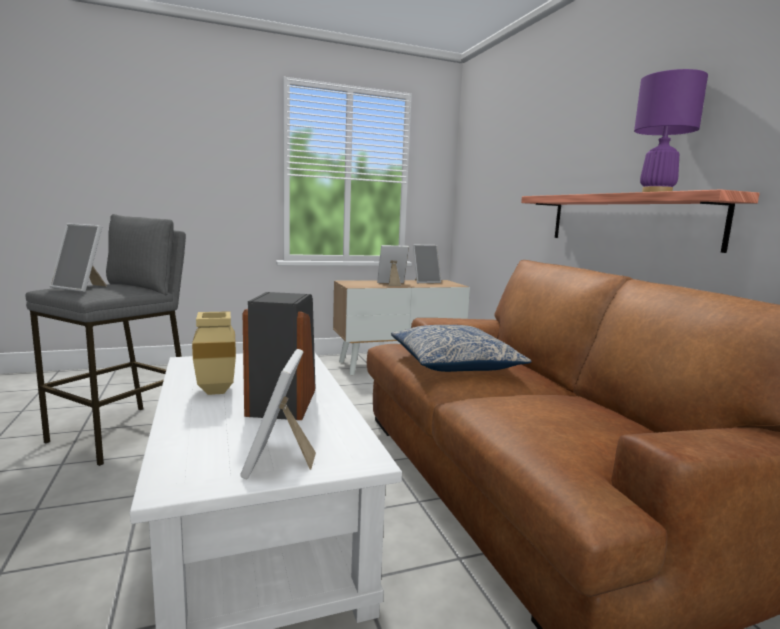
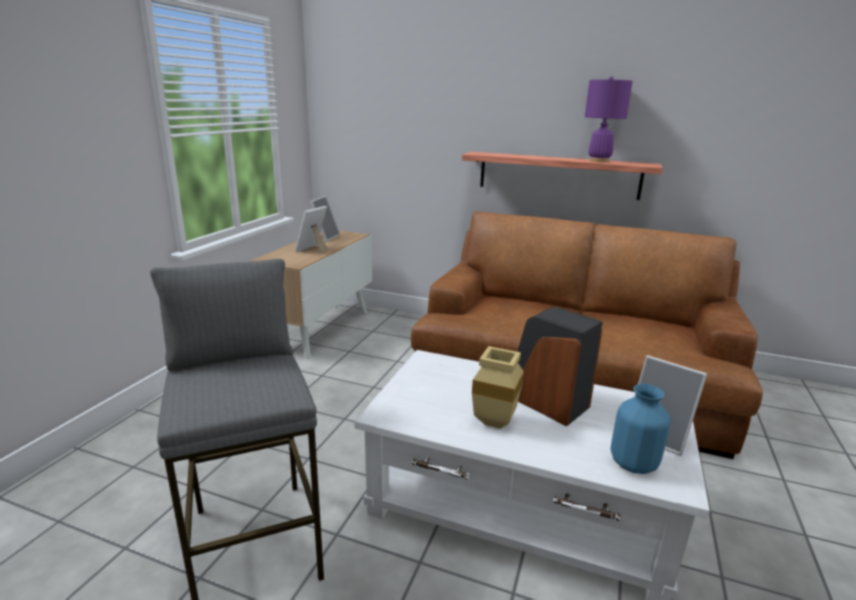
camera: 50 degrees left, 10 degrees up
picture frame [50,223,107,292] -> none
pillow [391,325,532,372] -> none
none -> blue vase [611,384,671,474]

